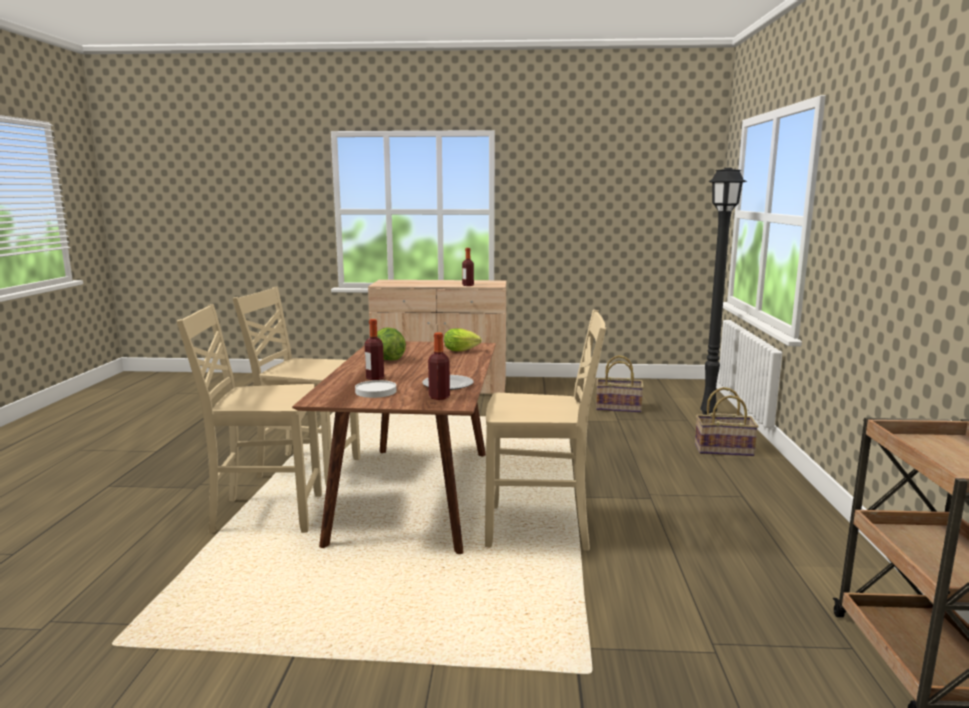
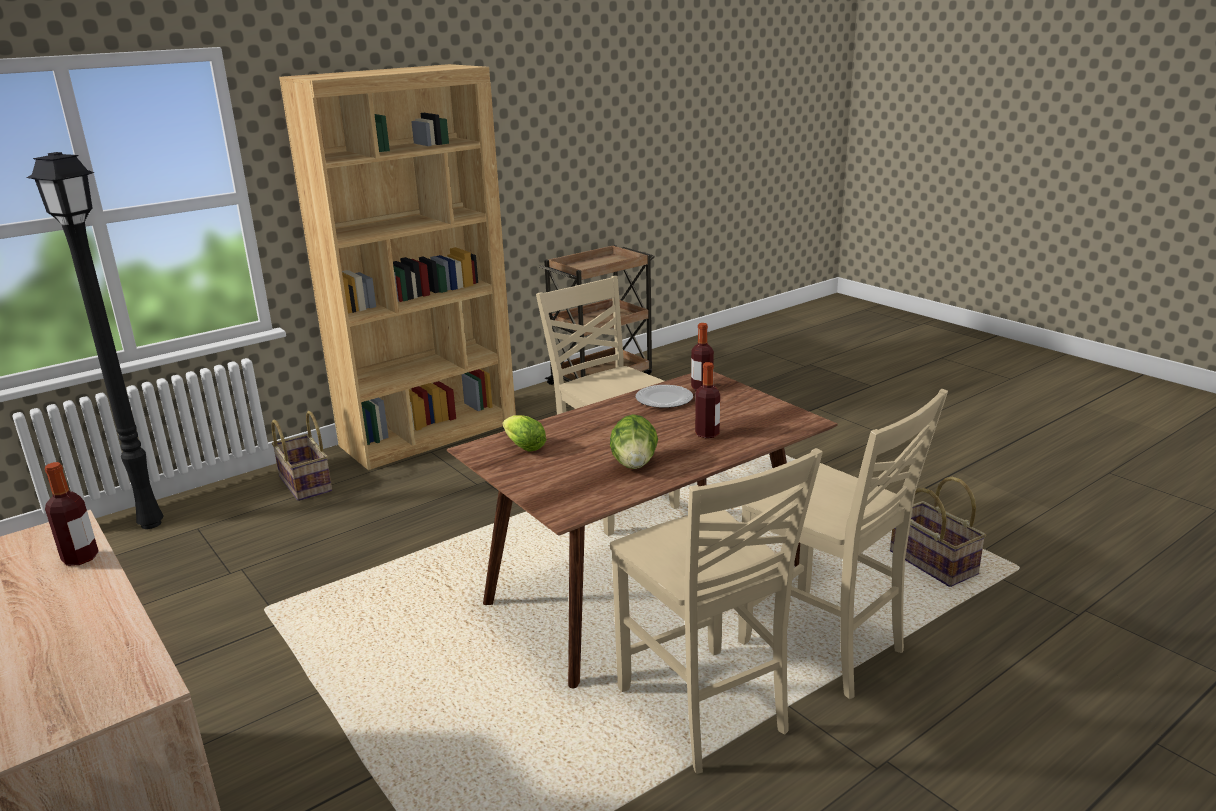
camera: 130 degrees left, 10 degrees up
white plate [355,380,396,398] -> none
basket [596,355,644,413] -> basket moved to [890,477,986,587]
none -> brown bookcase [279,64,516,470]

